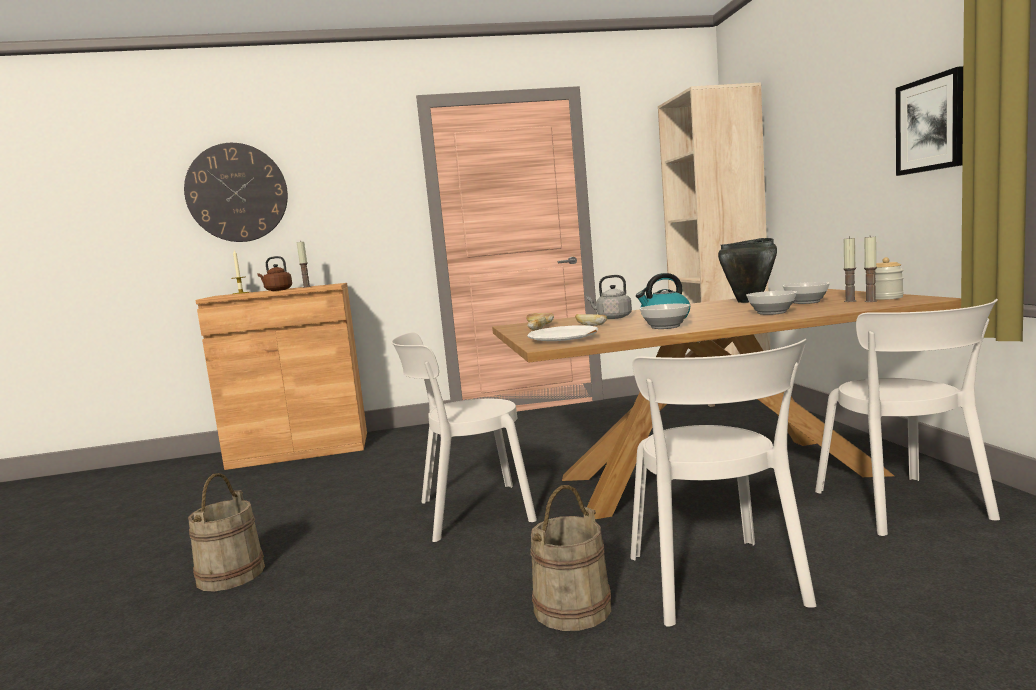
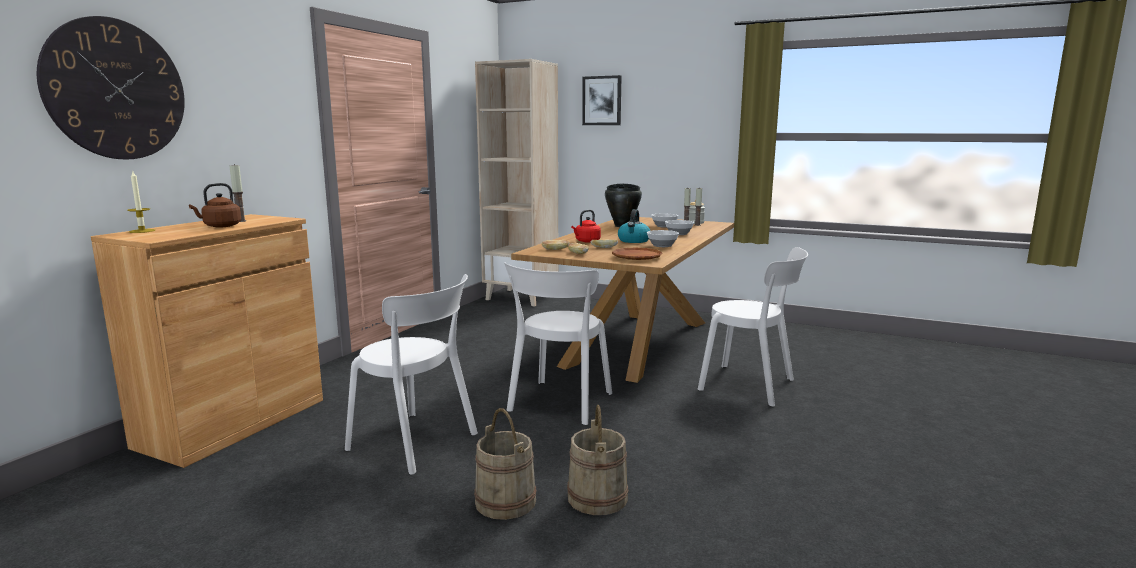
camera: 55 degrees left, 5 degrees up
white plate [527,325,598,341] -> brown plate [612,248,662,260]
beige bucket [531,485,611,631] -> beige bucket moved to [567,405,629,515]
grey kettle [586,275,632,319] -> red kettle [571,210,601,242]
white chair [815,299,1000,536] -> white chair moved to [345,274,478,475]
picture [896,66,963,176] -> picture moved to [582,75,622,125]

